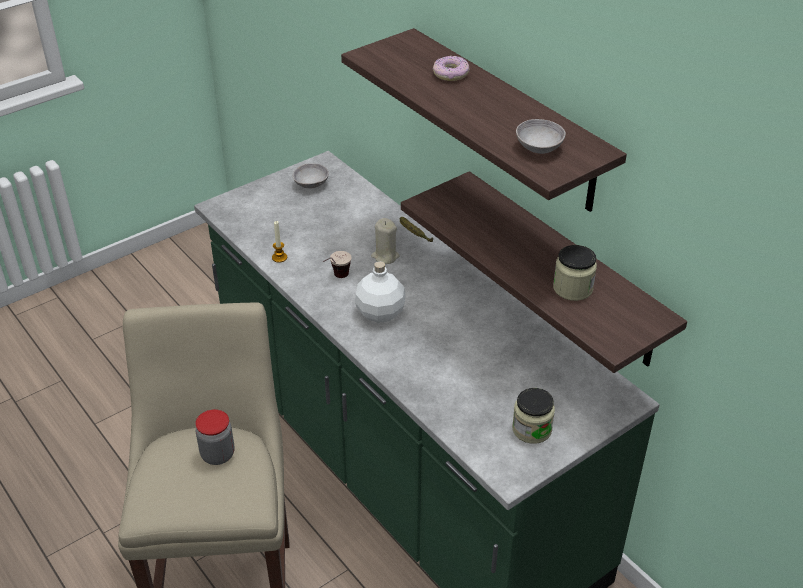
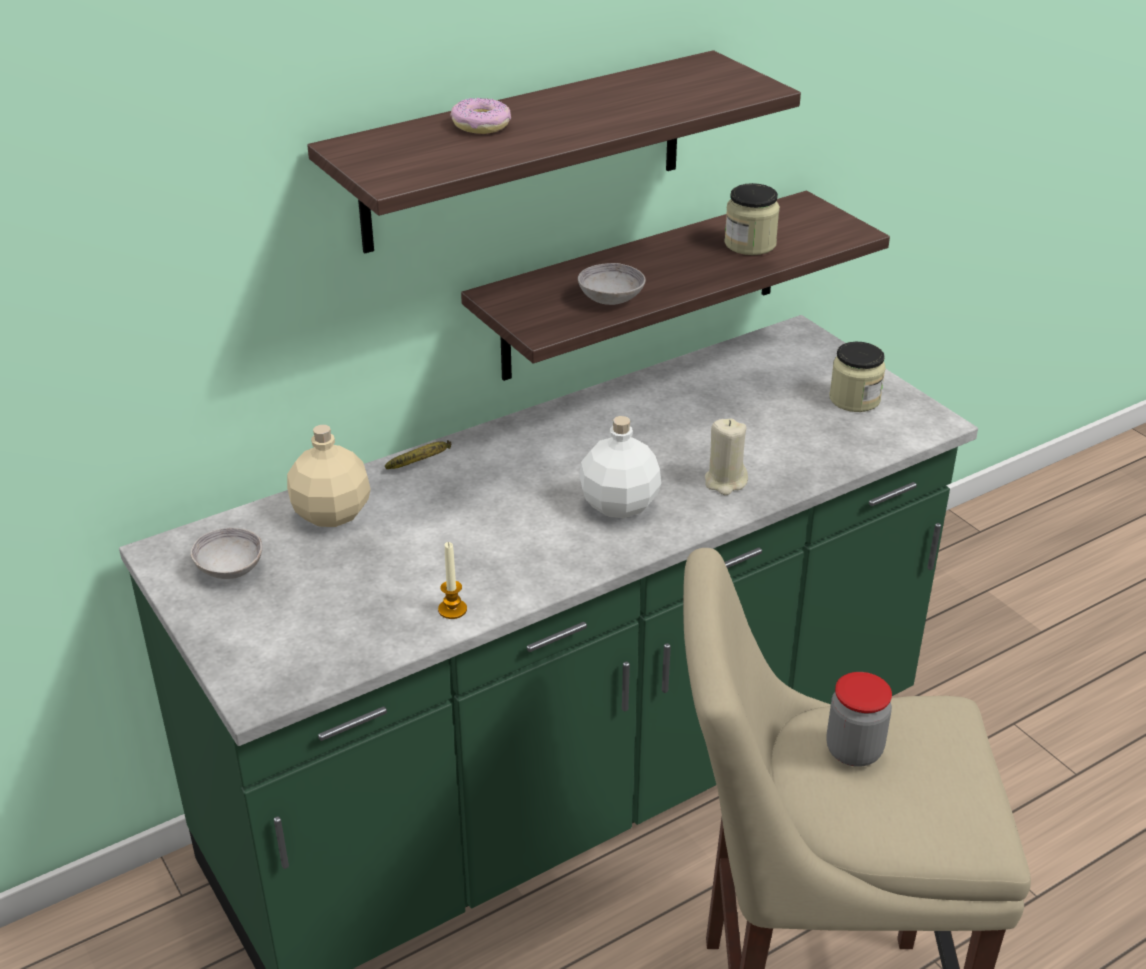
camera: 85 degrees left, 5 degrees down
cup [323,251,352,278] -> none
beige candle [371,218,400,264] -> beige candle moved to [705,419,748,495]
grey bowl [516,119,566,154] -> grey bowl moved to [578,263,646,305]
none -> beige bottle [287,425,371,527]

